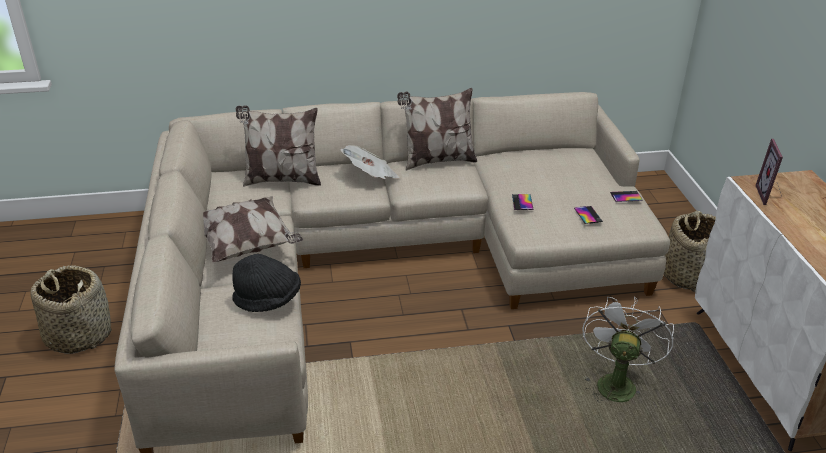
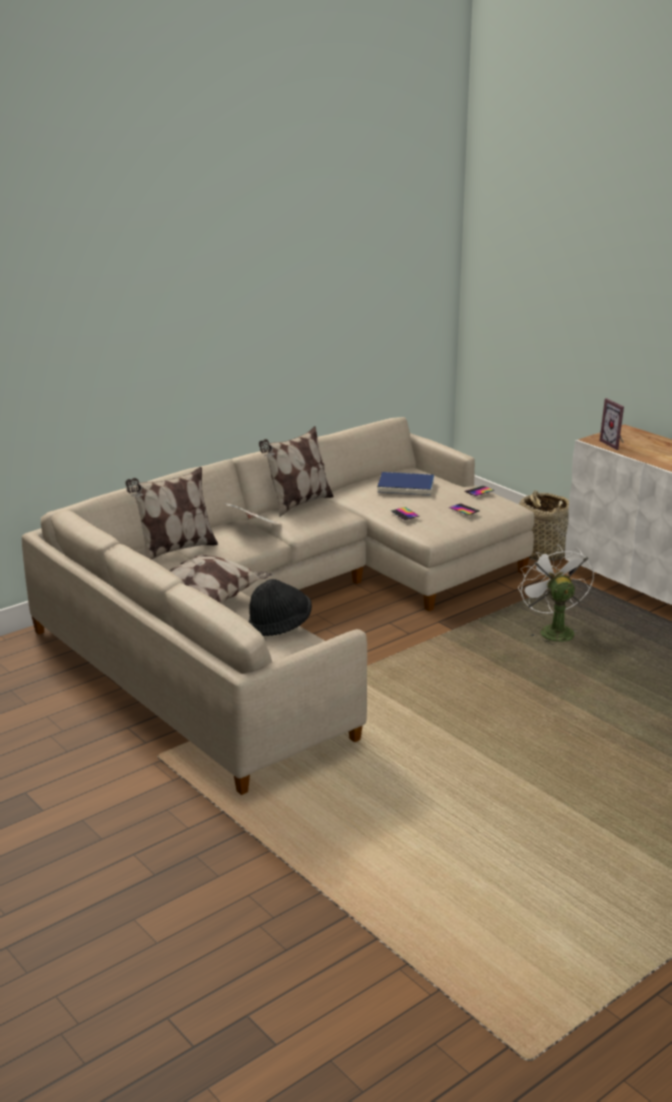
camera: 30 degrees left, 10 degrees down
basket [30,265,112,354] -> none
none -> blue book [377,472,434,496]

